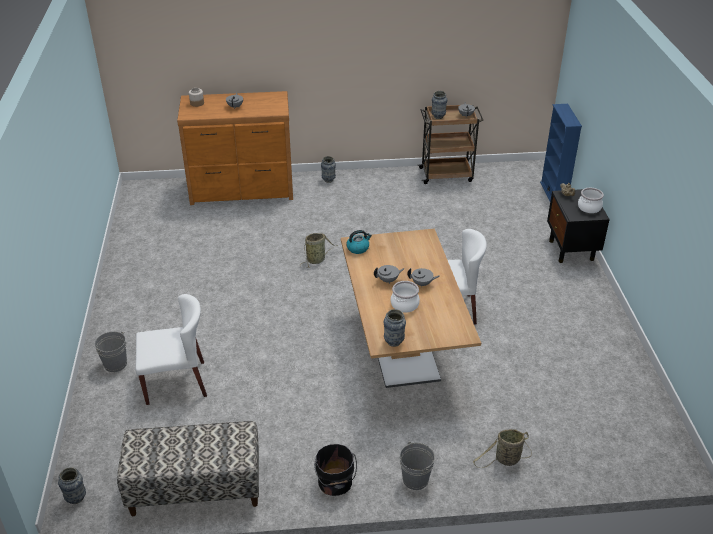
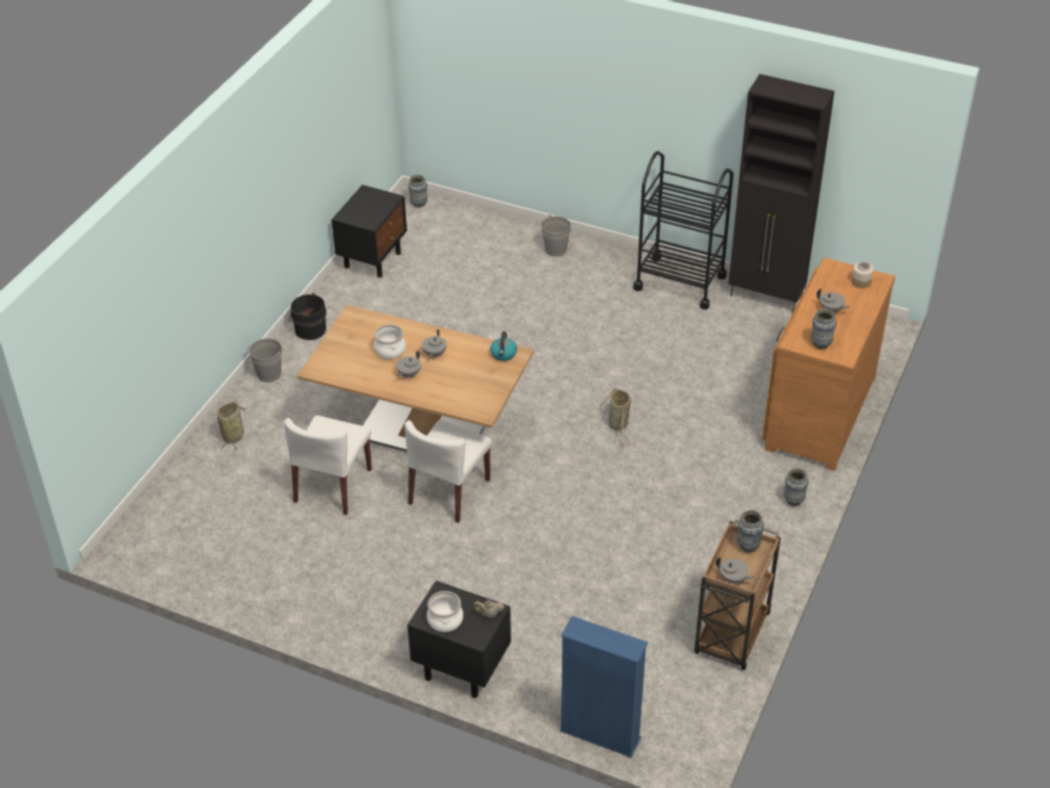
camera: 120 degrees right, 5 degrees up
bench [117,421,259,516] -> black nightstand [331,185,407,278]
white chair [136,294,207,405] -> white chair moved to [284,415,372,515]
vase [384,309,406,347] -> vase moved to [811,308,837,349]
none -> black cart [634,151,734,310]
none -> black cabinet [728,74,835,313]

